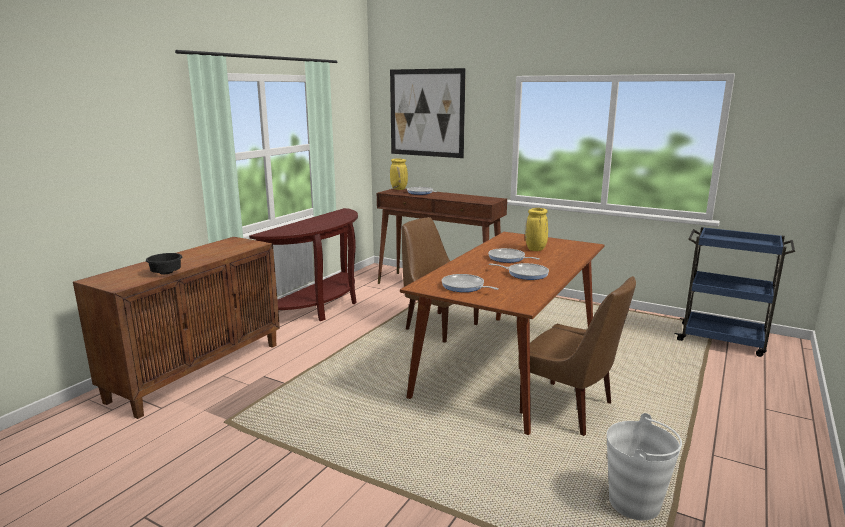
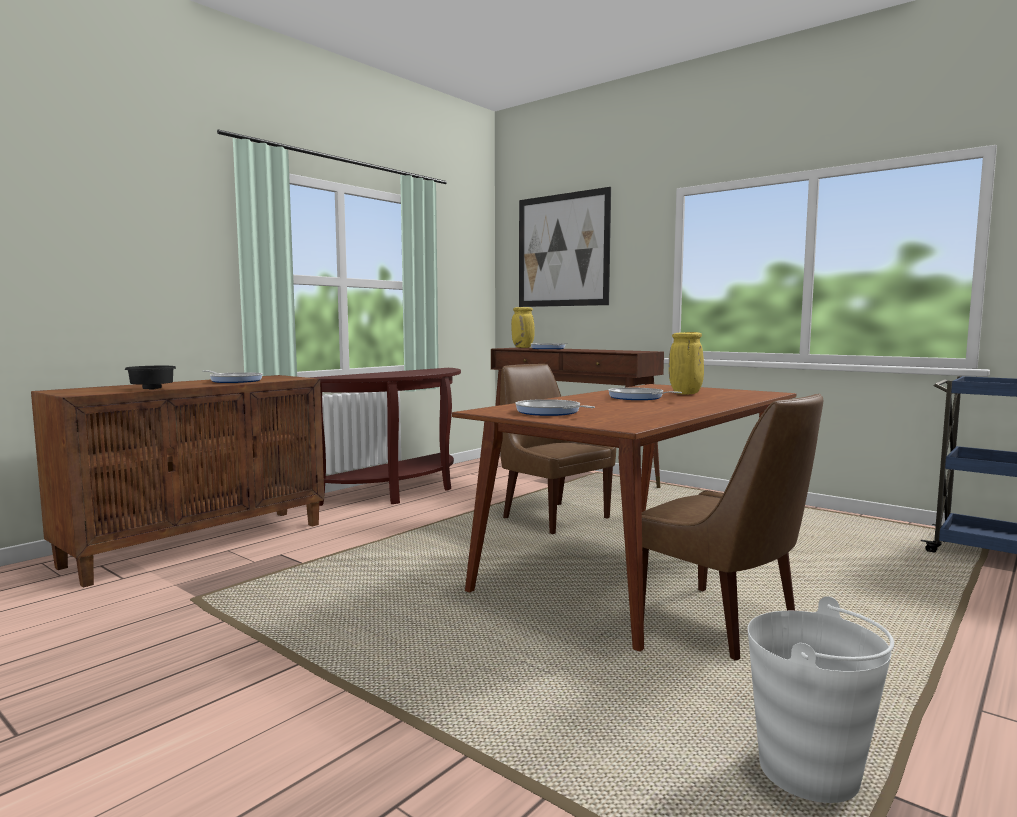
camera: 10 degrees right, 10 degrees down
frying pan [489,263,549,280] -> frying pan moved to [203,370,263,383]

